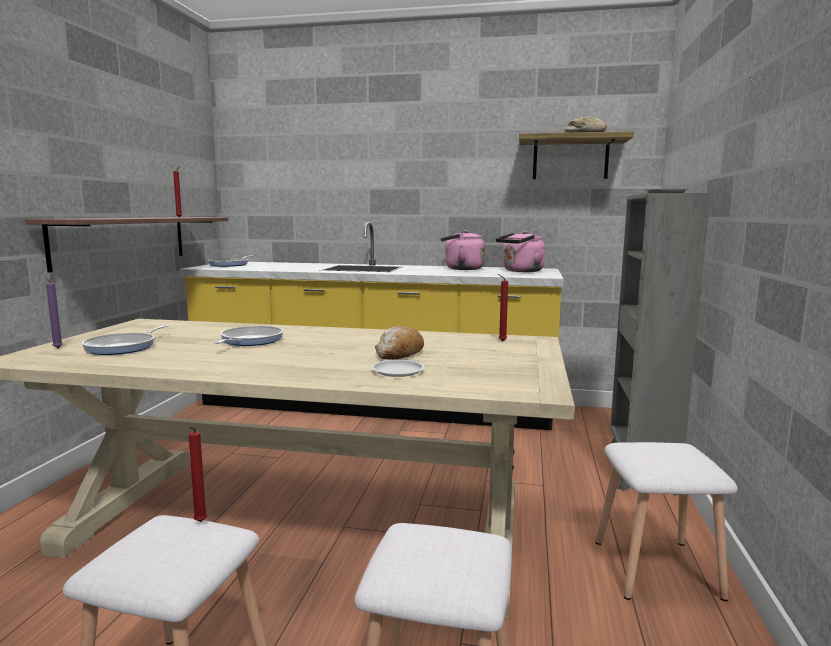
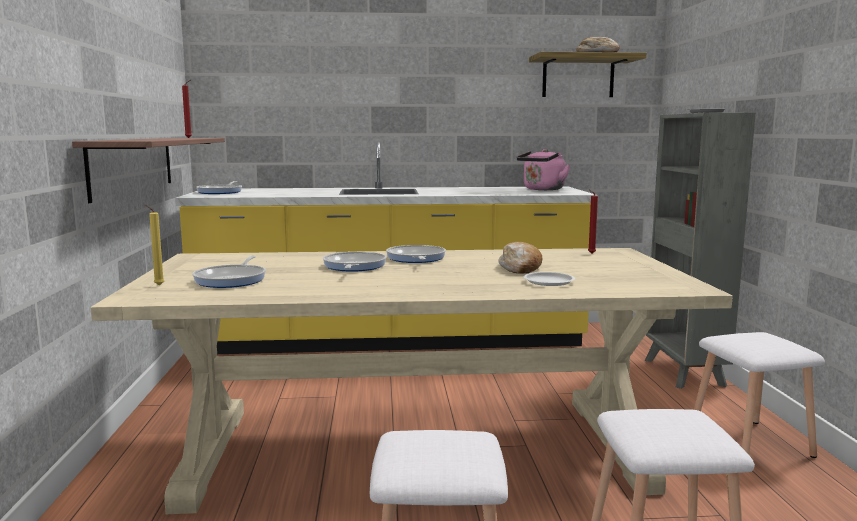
camera: 15 degrees left, 0 degrees up
purple candle [44,276,63,348] -> yellow candle [146,205,164,286]
red candle [189,427,207,522] -> none
pink kettle [441,230,485,270] -> none
none -> frying pan [386,245,446,263]

